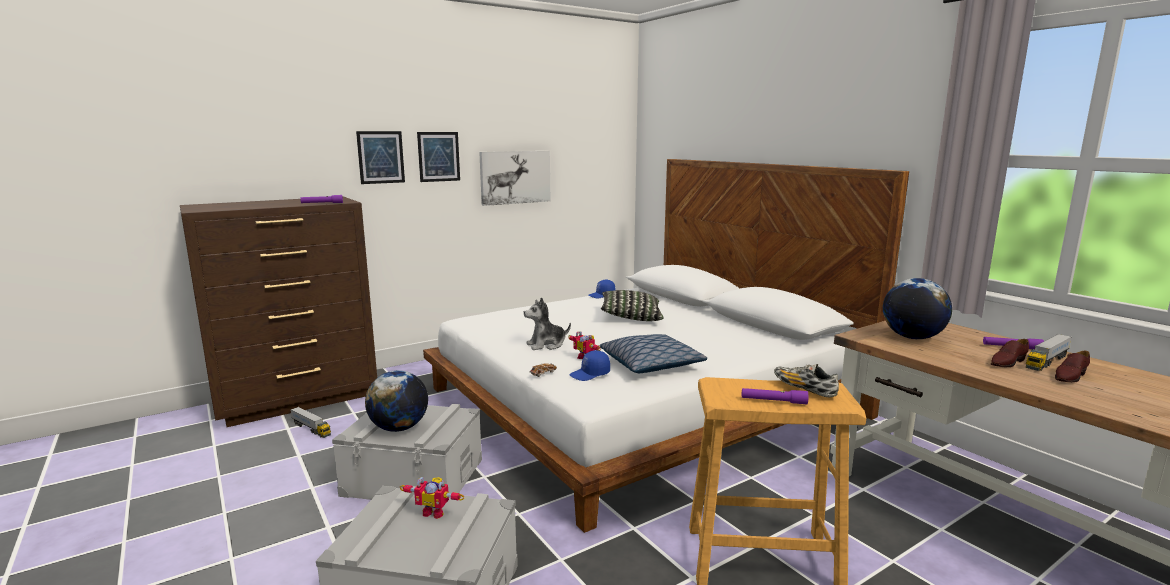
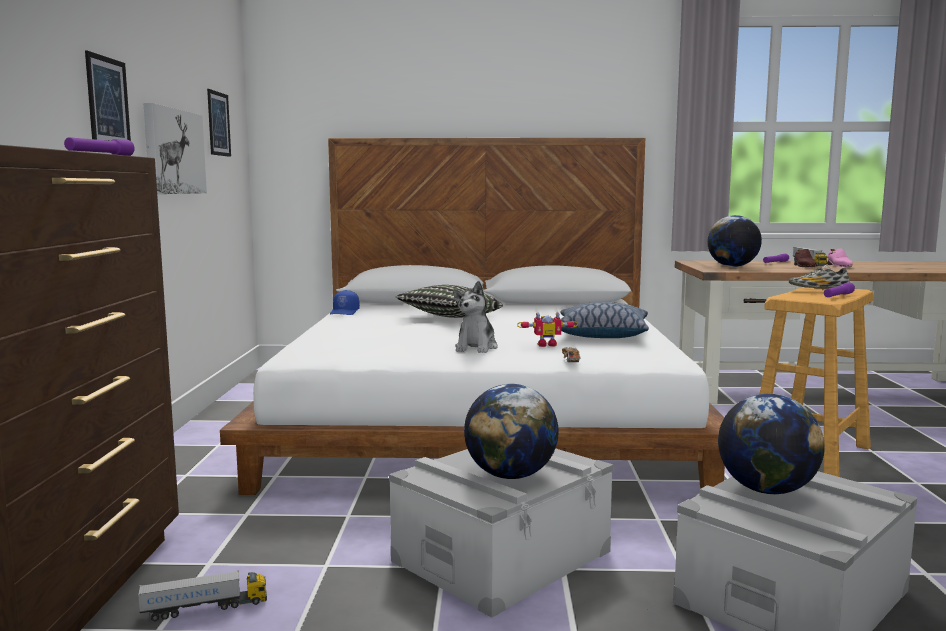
camera: 55 degrees left, 5 degrees down
picture [356,131,405,184] -> picture moved to [207,89,231,157]
toy robot [400,477,465,519] -> globe [718,394,825,494]
blue cap [569,350,610,381] -> none
brown shoe [1055,351,1090,383] -> pink shoe [827,248,853,267]

